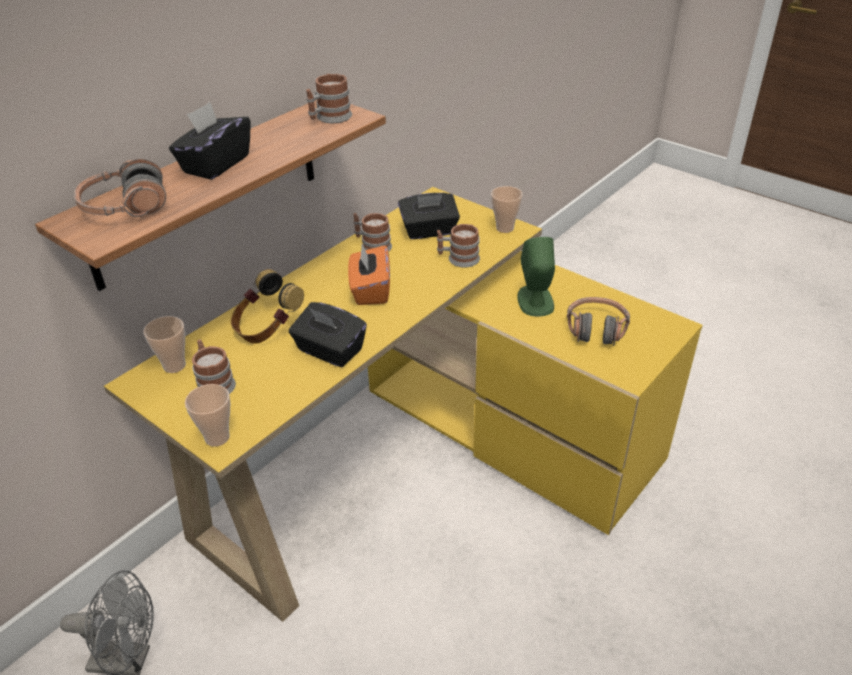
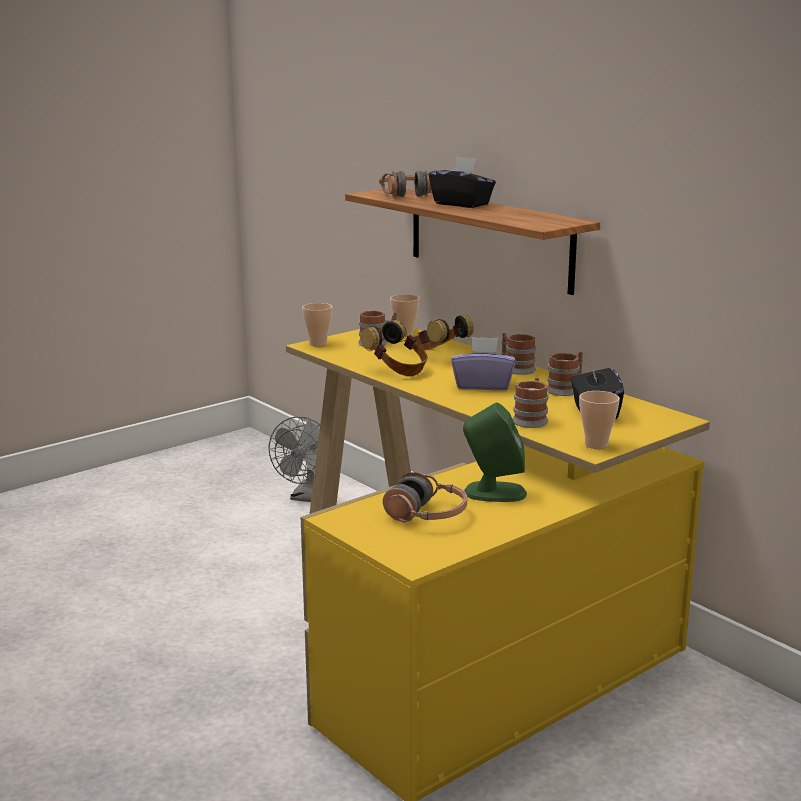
camera: 100 degrees right, 20 degrees down
black tissue box [289,302,367,367] -> headphones [361,320,428,376]
mug [306,74,352,123] -> mug moved to [501,333,536,375]
orange tissue box [348,244,390,305] -> purple tissue box [451,337,515,391]

